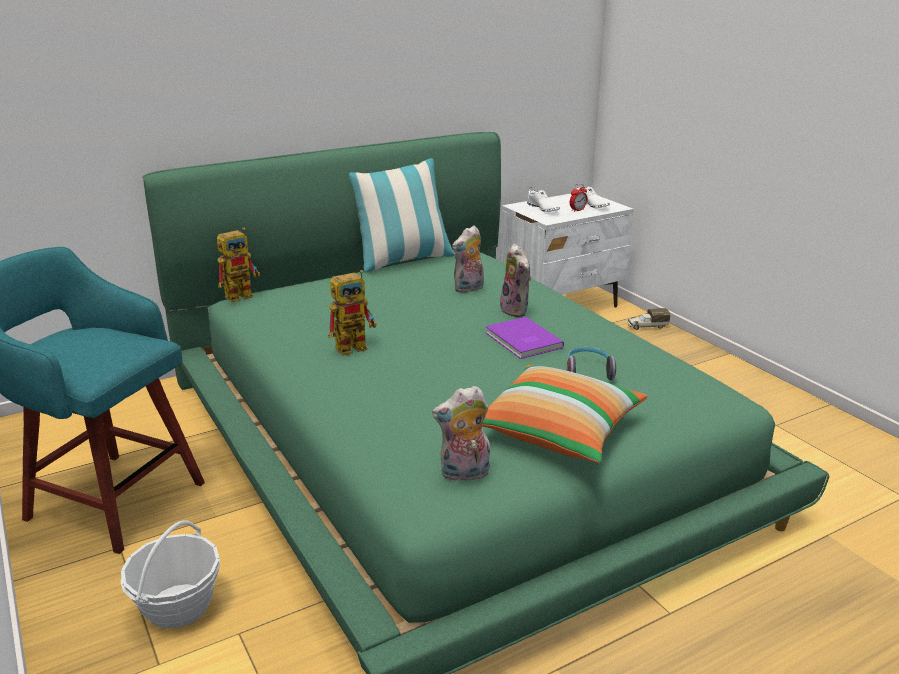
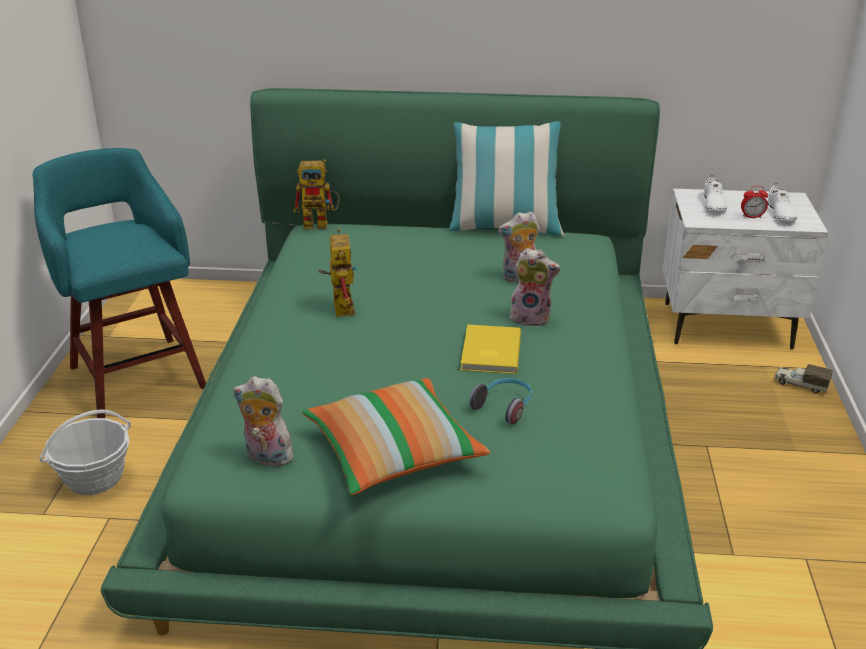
camera: 35 degrees right, 5 degrees up
toy robot [328,270,377,355] -> toy robot turned 105 degrees counterclockwise [319,228,357,317]
purple book [485,317,564,359] -> yellow book [460,324,521,374]
plush toy [500,244,531,317] -> plush toy turned 90 degrees counterclockwise [510,248,561,327]

